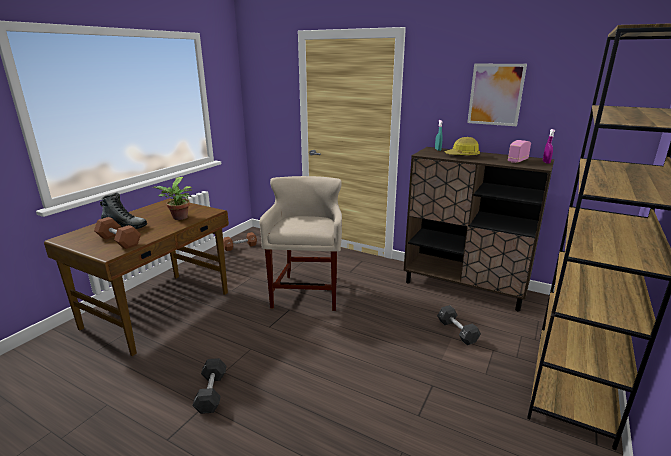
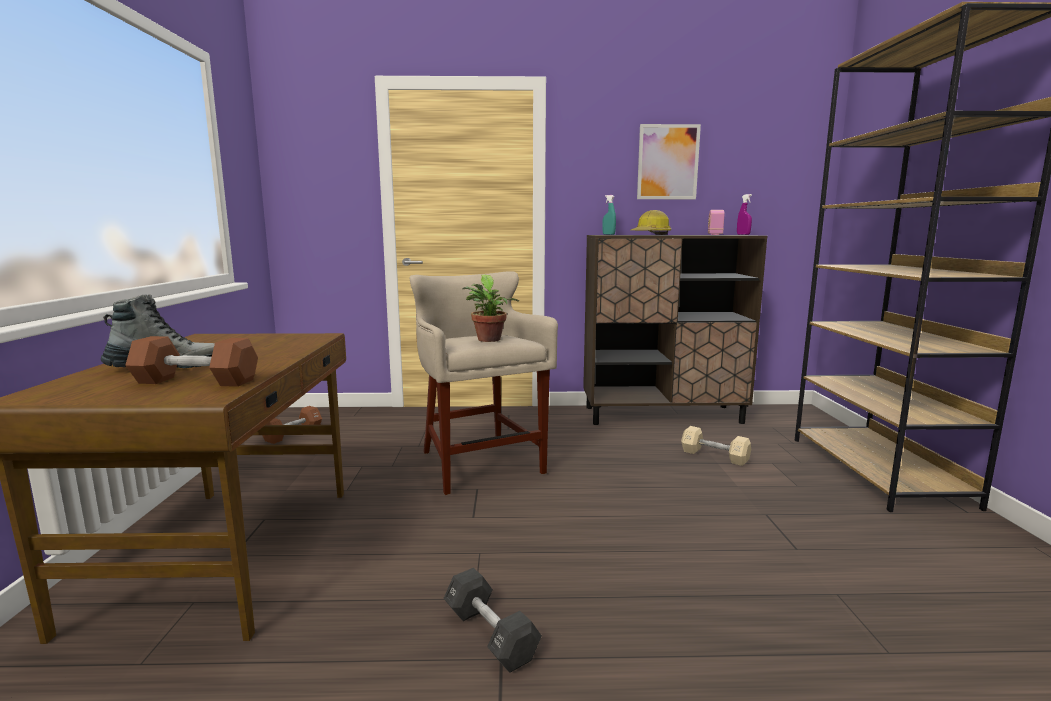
camera: 30 degrees left, 10 degrees down
potted plant [153,177,192,220] -> potted plant moved to [463,275,519,342]
black dumbbell [437,305,481,345] -> beige dumbbell [681,426,751,466]

